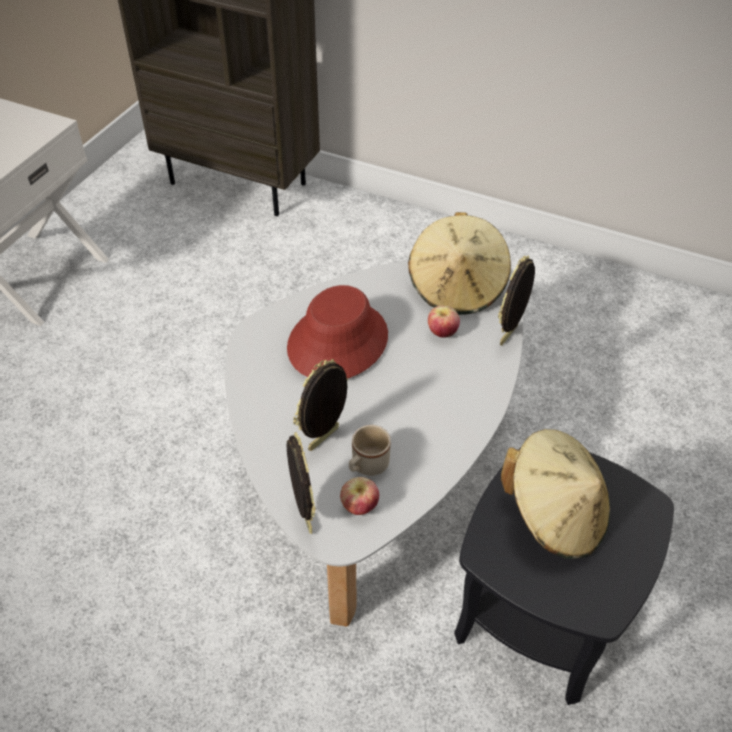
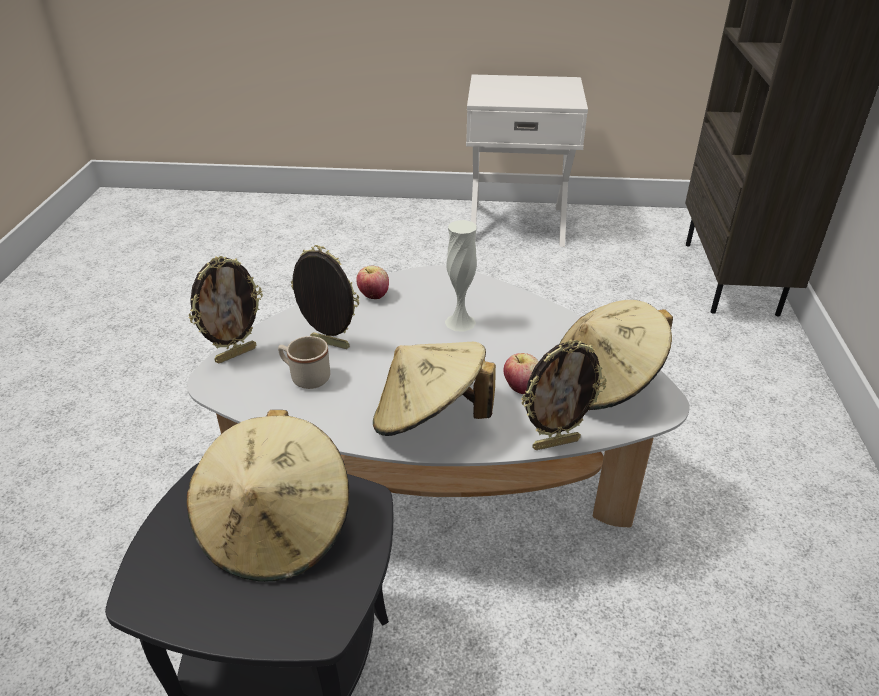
camera: 70 degrees right, 10 degrees down
red hat [287,285,388,378] -> white vase [445,220,477,332]
apple [340,477,379,515] -> apple moved to [356,266,389,299]
picture frame [498,256,535,345] -> picture frame turned 150 degrees clockwise [521,339,607,450]
none -> beige hat [373,342,496,436]

